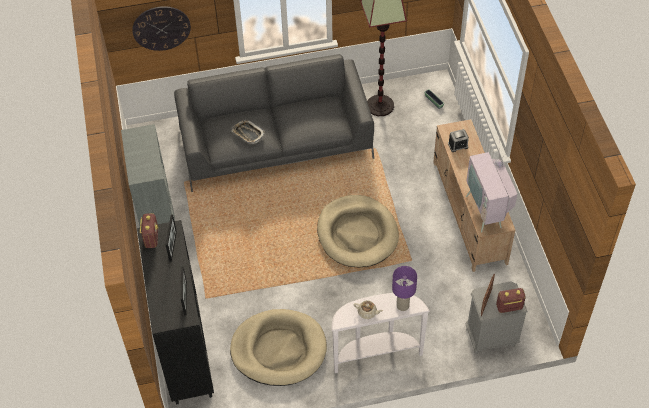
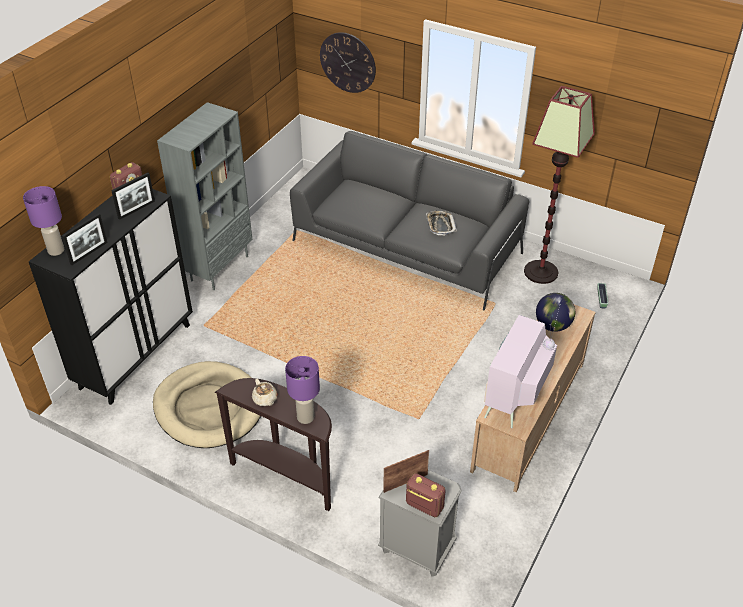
camera: 40 degrees right, 10 degrees down
tray [232,120,265,144] -> tray moved to [426,211,457,236]
beige dog bed [317,195,399,268] -> none
white console table [332,293,430,373] -> brown console table [215,378,332,511]
alarm clock [448,129,469,152] -> globe [536,293,575,332]
none -> purple table lamp [23,186,64,256]

